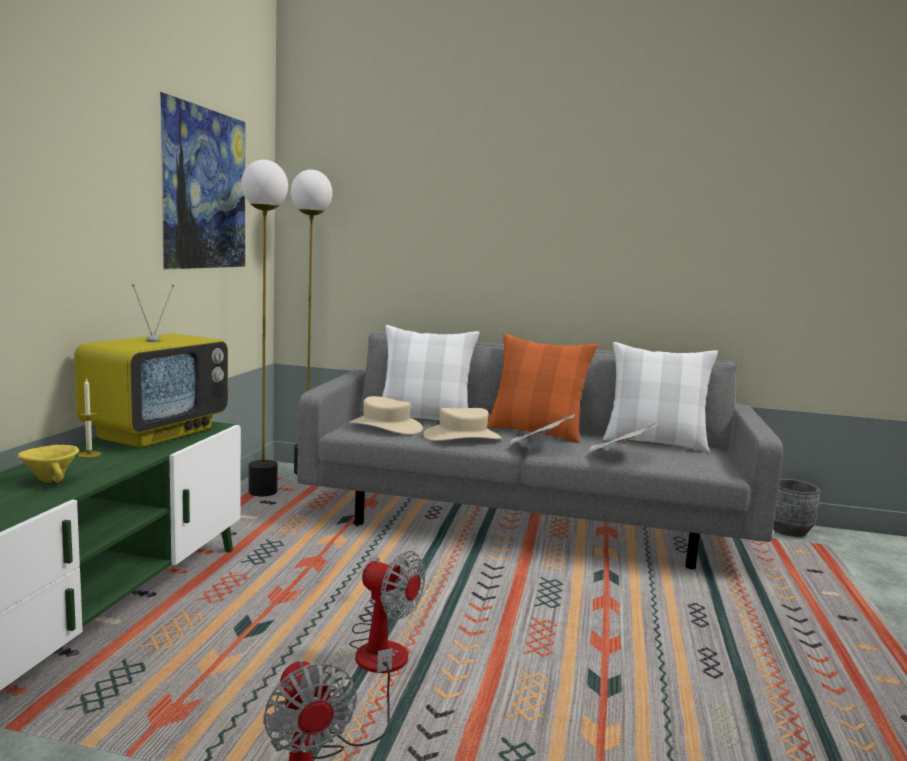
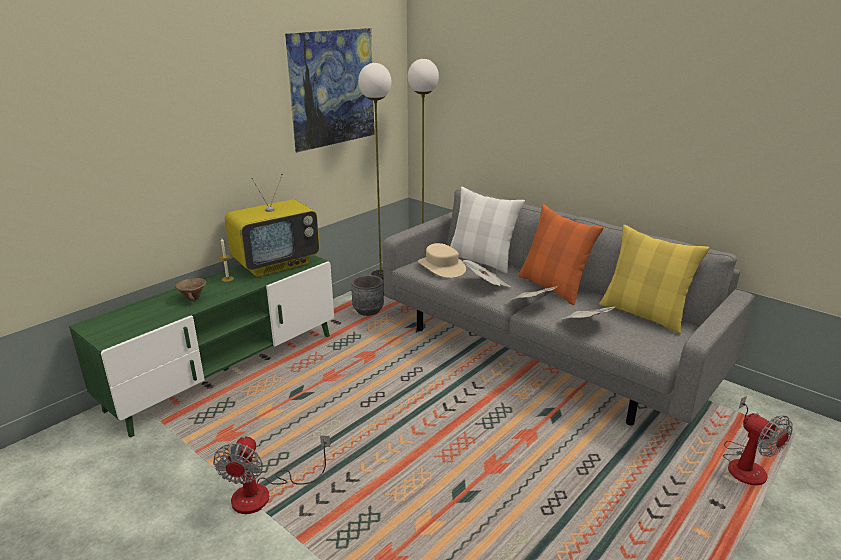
camera: 30 degrees right, 15 degrees up
yellow bowl [18,445,79,483] -> brown bowl [175,278,206,302]
fan [349,551,425,673] -> fan moved to [723,396,793,485]
beige hat [424,408,502,441] -> newspaper [461,260,511,287]
white pillow [603,342,718,453] -> yellow pillow [599,225,710,334]
grey planter [773,478,820,537] -> grey planter moved to [351,275,384,316]

